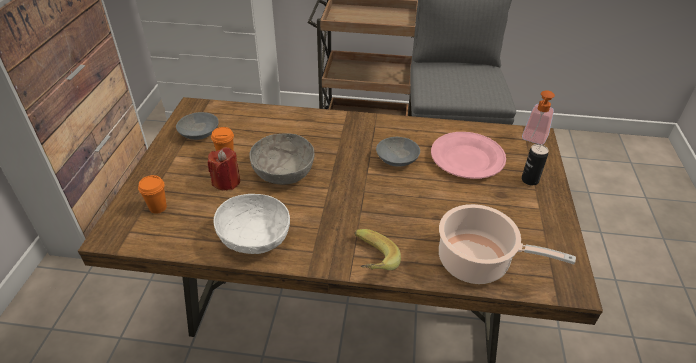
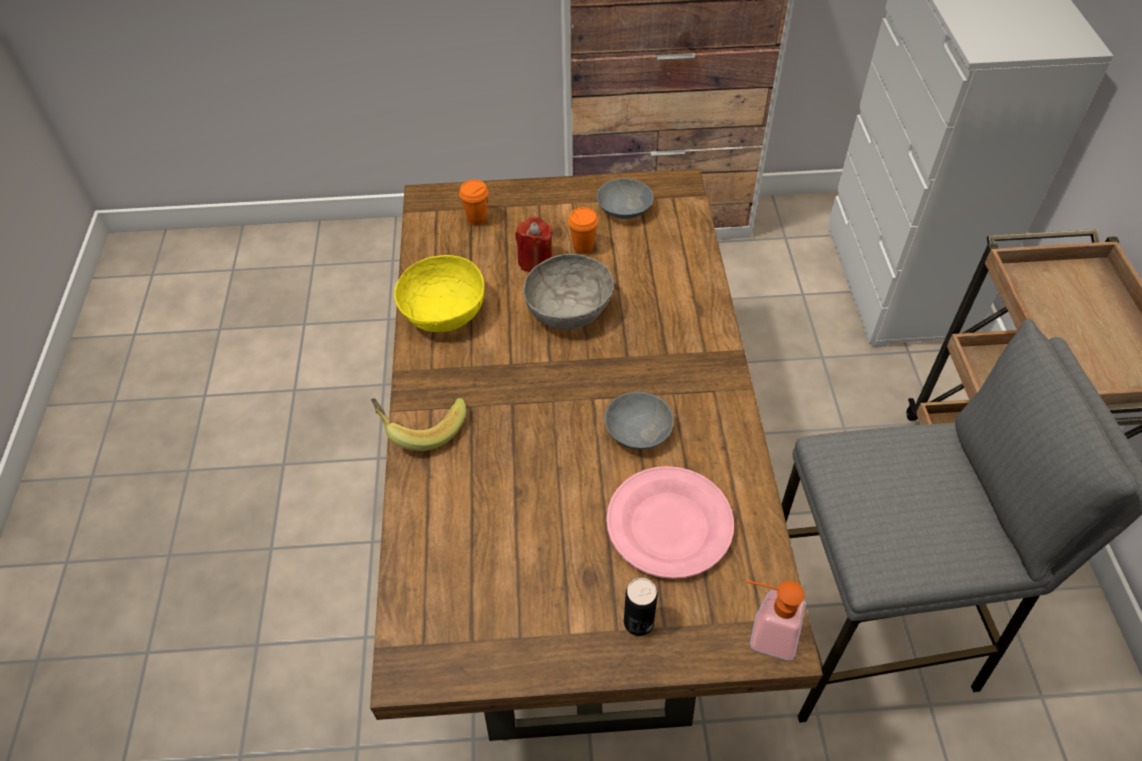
camera: 80 degrees right, 10 degrees up
white bowl [213,194,290,254] -> yellow bowl [394,255,484,332]
cooking pot [439,204,576,284] -> none

